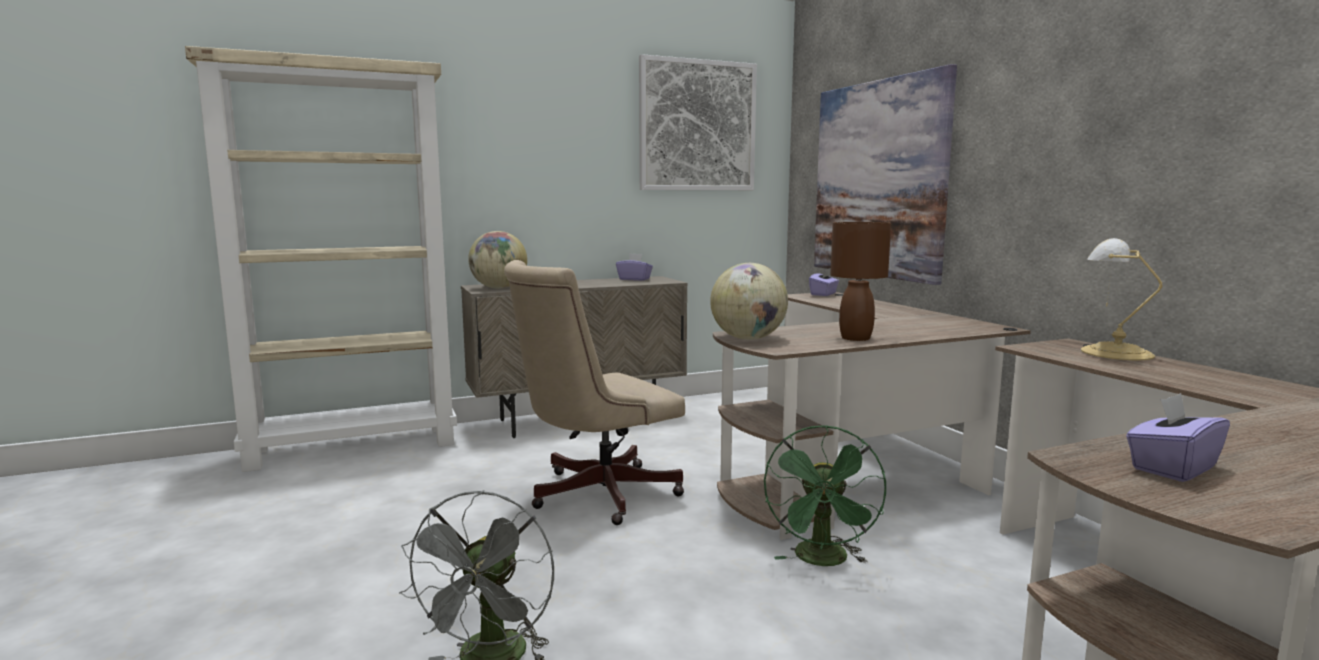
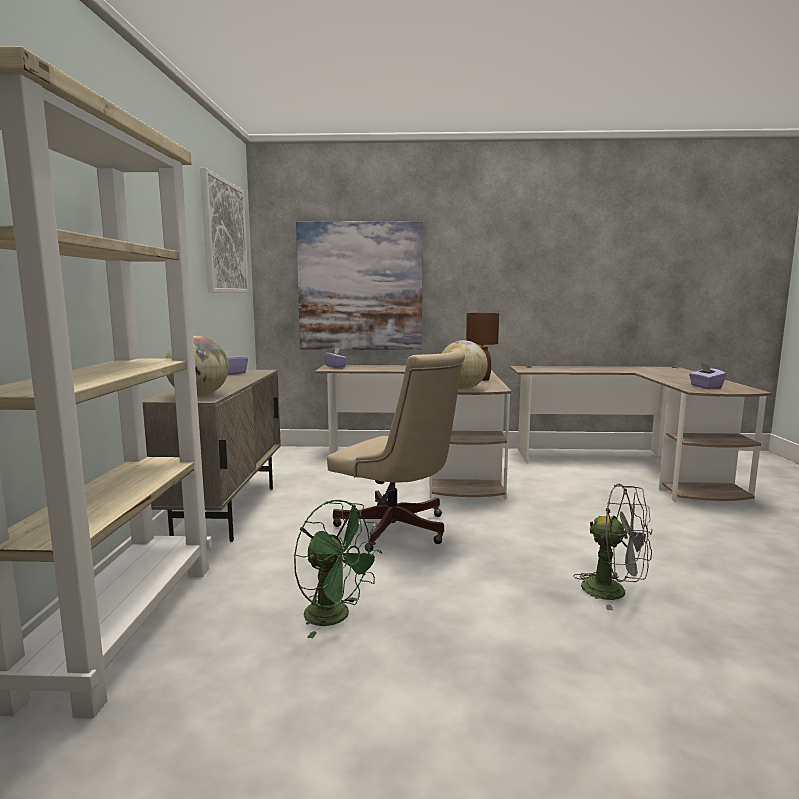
camera: 65 degrees left, 0 degrees up
beige office chair [504,260,685,525] -> beige office chair turned 45 degrees counterclockwise [327,348,465,552]
green fan [764,425,886,566] -> green fan moved to [294,500,382,638]
table lamp [1081,238,1162,360] -> none

